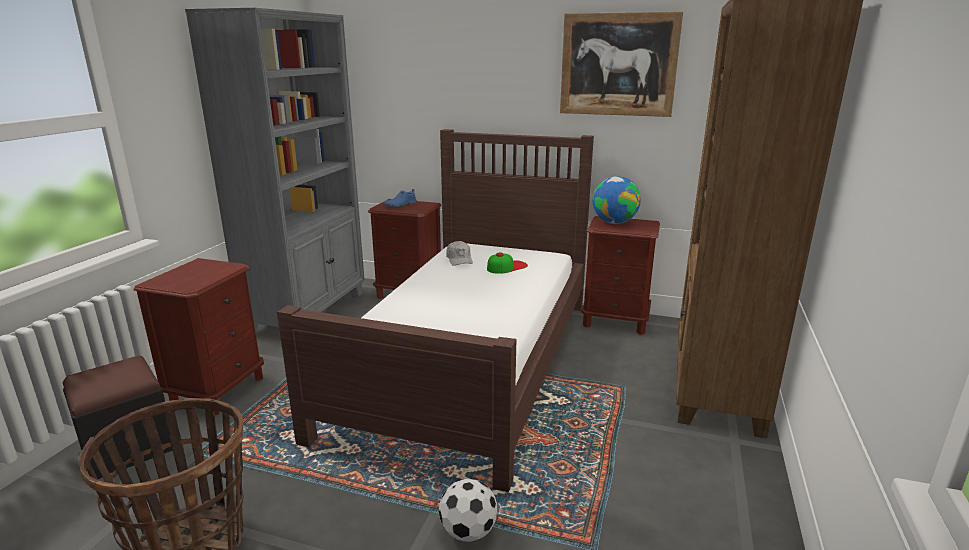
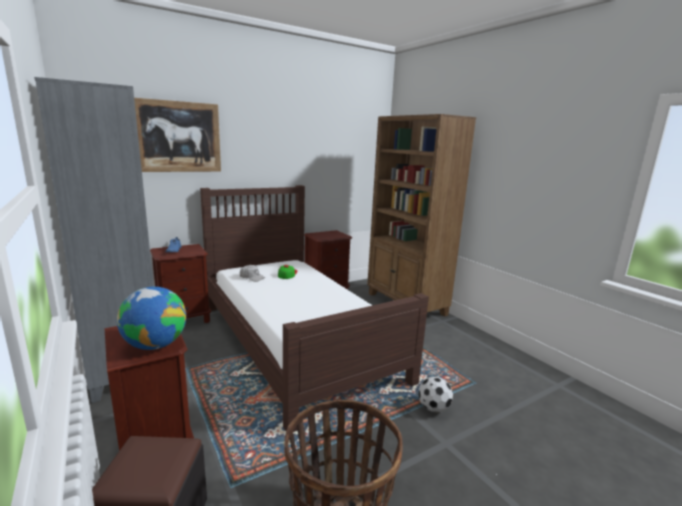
camera: 50 degrees left, 5 degrees down
picture [560,12,683,117] -> picture moved to [134,98,221,172]
globe [592,176,641,224] -> globe moved to [117,287,186,350]

